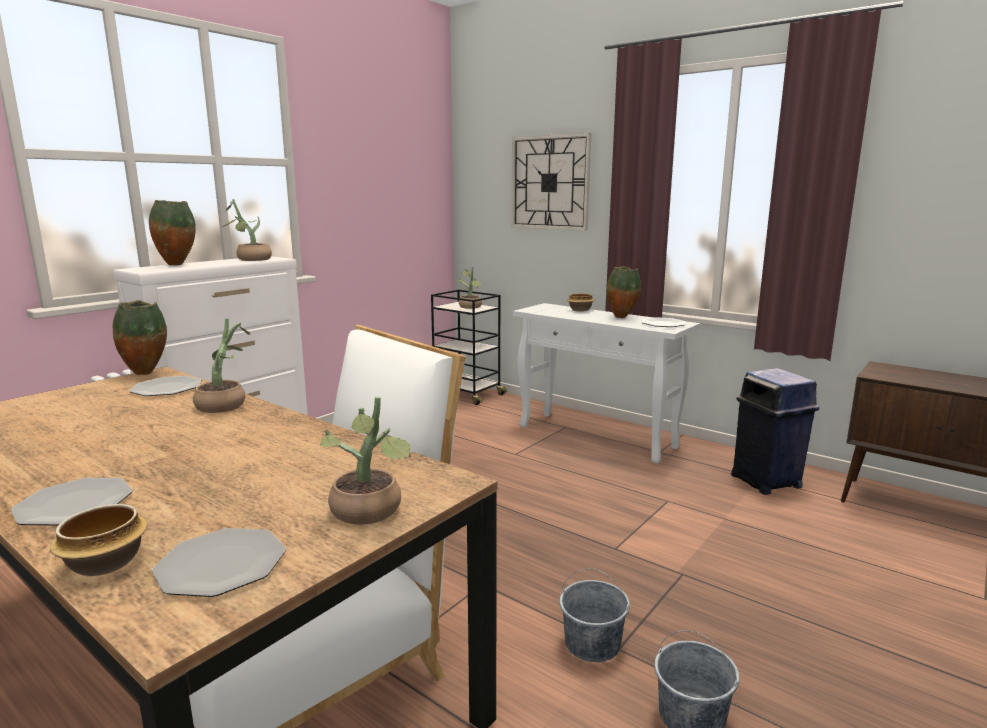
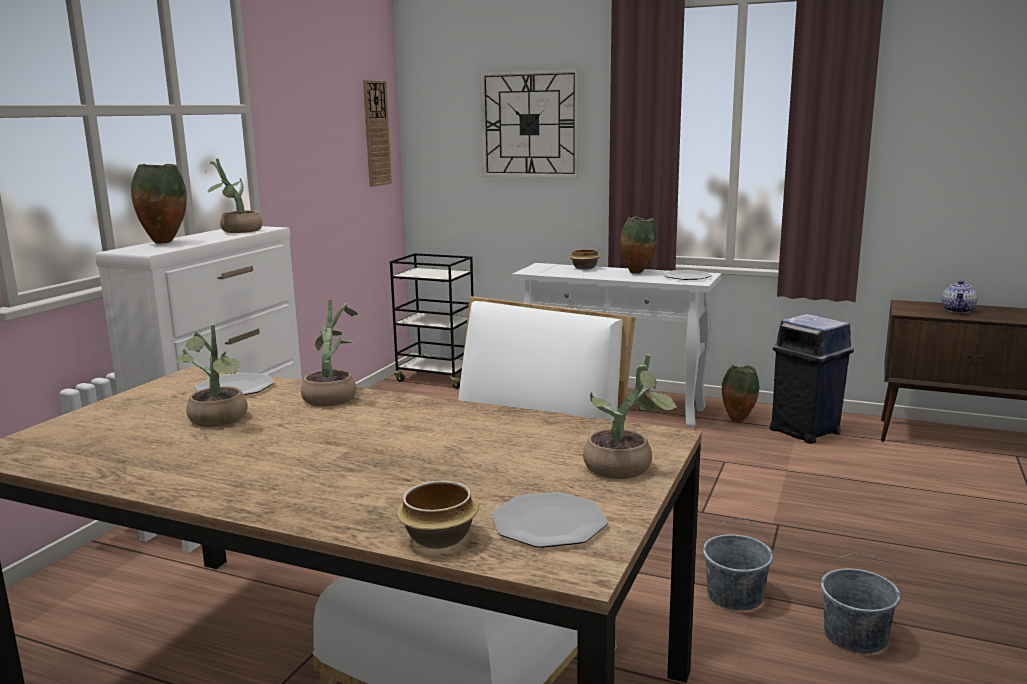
camera: 15 degrees left, 0 degrees up
plate [11,478,133,526] -> none
vase [113,300,167,375] -> vase moved to [722,365,759,422]
potted plant [457,267,482,309] -> potted plant moved to [175,324,248,427]
none -> wall clock [363,80,392,187]
none -> teapot [942,280,978,313]

